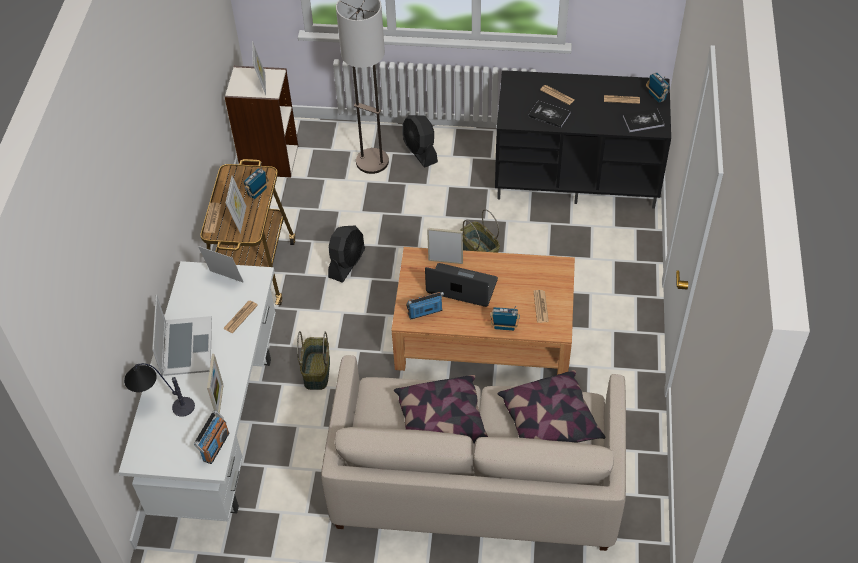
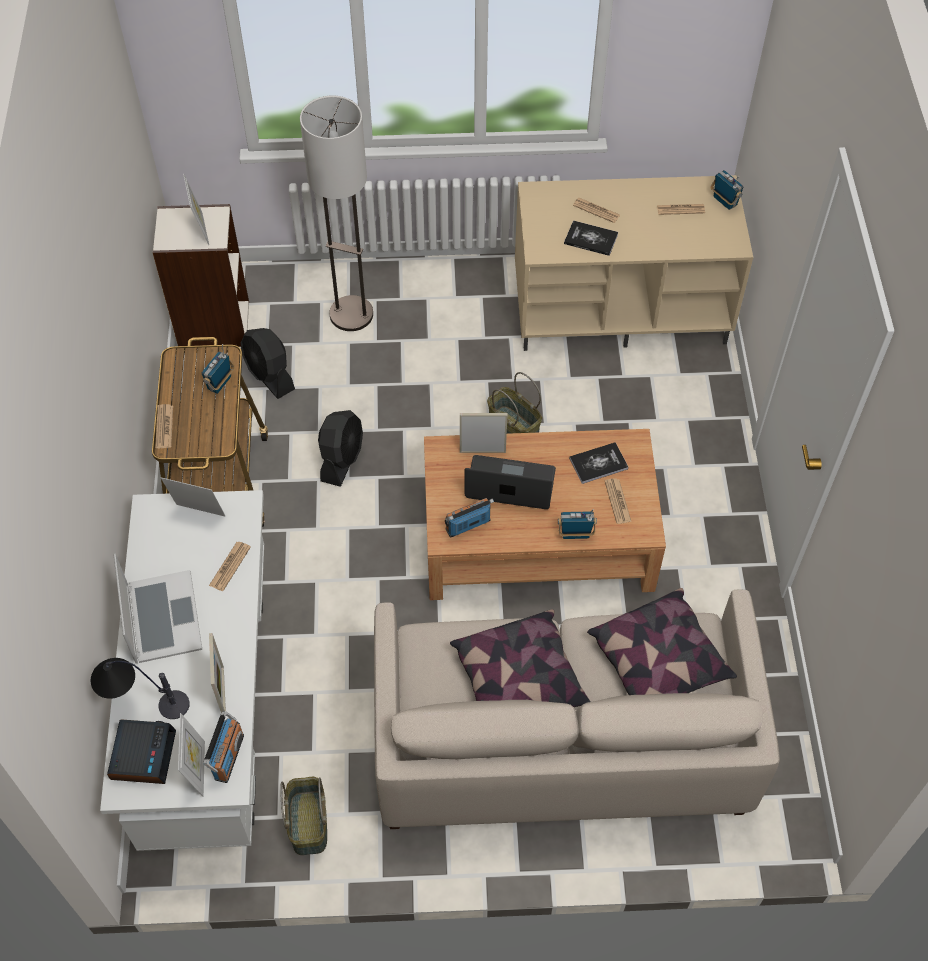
camera: 10 degrees left, 5 degrees up
picture frame [226,176,246,234] -> picture frame moved to [178,713,205,797]
basket [297,331,330,390] -> basket moved to [280,777,327,855]
black fan [402,115,438,168] -> black fan moved to [241,328,295,399]
black tv stand [495,70,671,209] -> beige tv stand [515,175,753,351]
book [623,109,665,132] -> book moved to [569,442,628,484]
none -> alarm clock [107,720,176,784]

